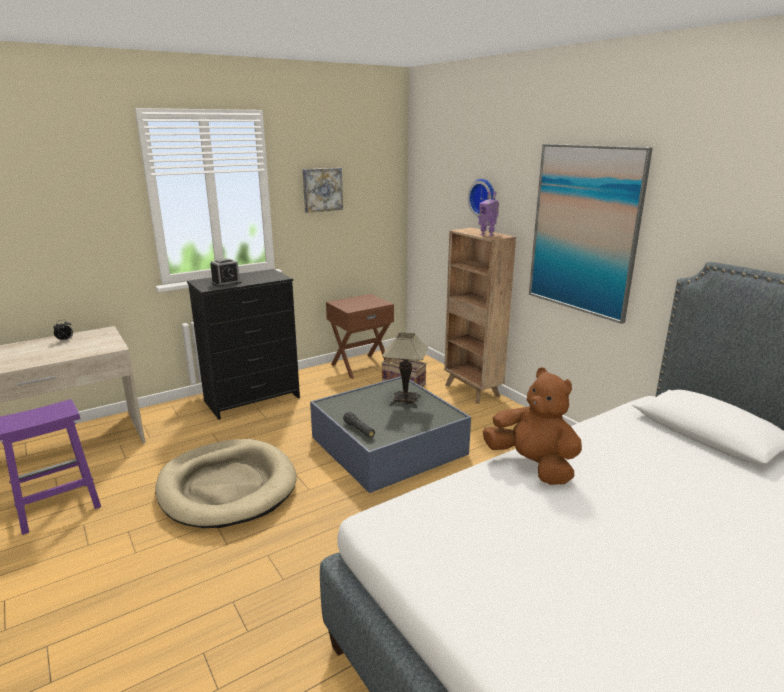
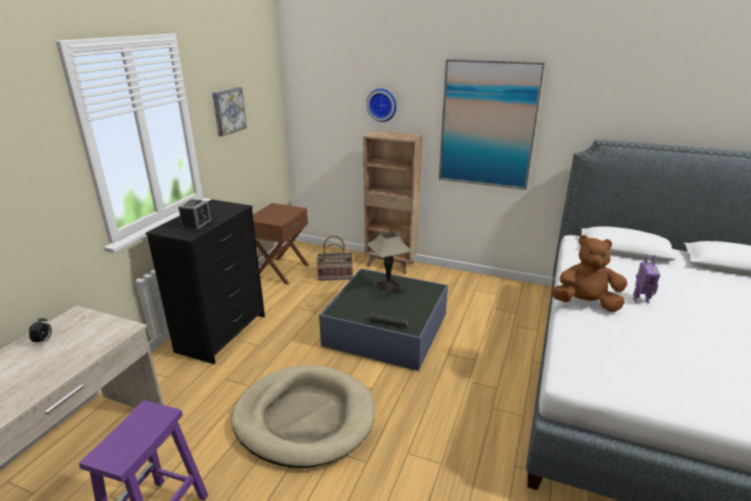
camera: 35 degrees left, 5 degrees up
toy robot [479,191,499,236] -> toy robot moved to [633,255,660,304]

